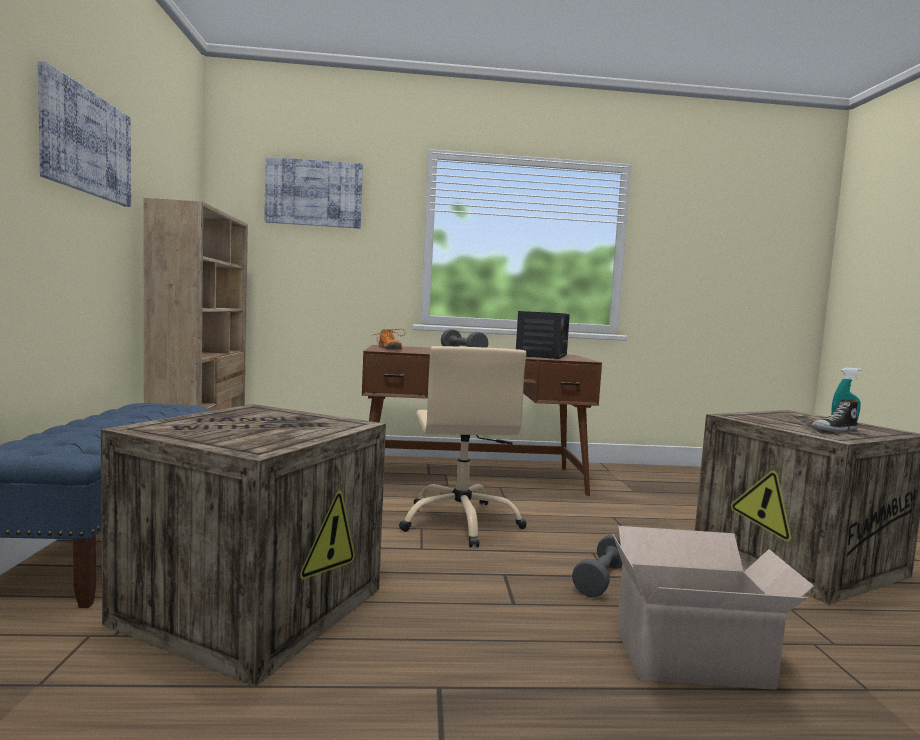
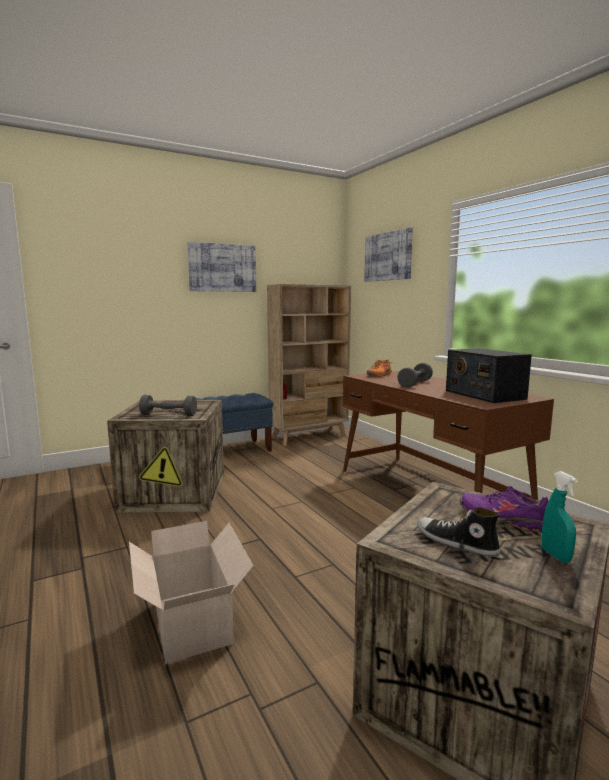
camera: 65 degrees right, 5 degrees up
beige office chair [399,346,527,548] -> none
radio [516,311,570,359] -> radio turned 75 degrees clockwise [446,348,532,403]
grey dumbbell [572,535,622,597] -> grey dumbbell moved to [139,395,197,416]
none -> purple shoe [460,486,548,532]

